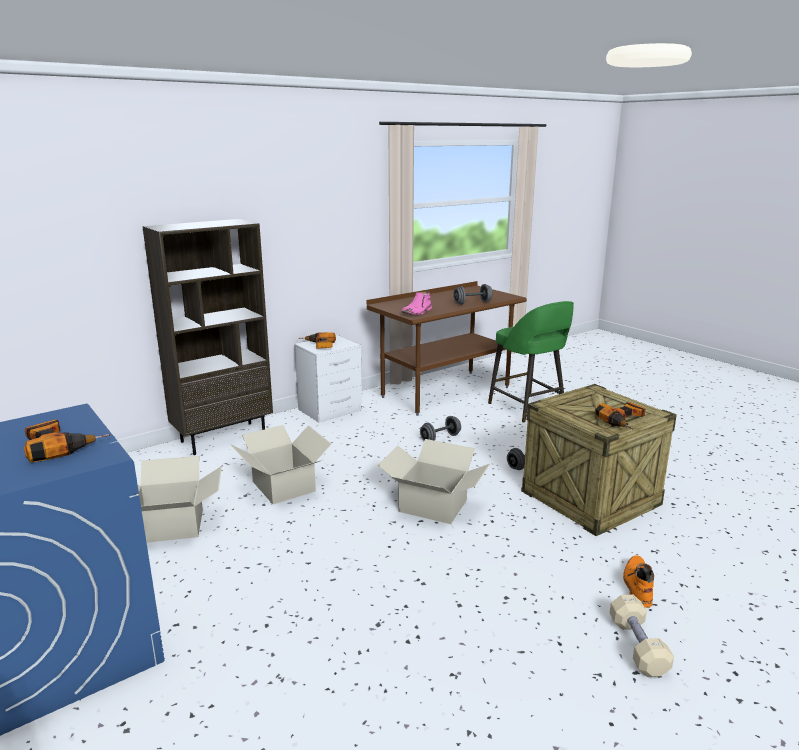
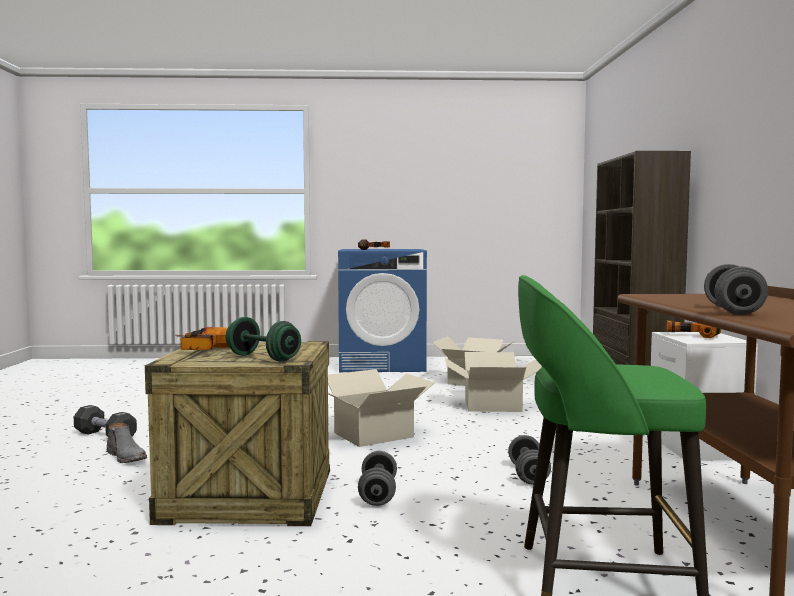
camera: 125 degrees right, 15 degrees down
pink boot [401,291,432,315] -> none
beige dumbbell [610,595,674,677] -> black dumbbell [74,405,137,437]
orange boot [623,556,654,608] -> grey boot [107,423,147,463]
none -> green dumbbell [226,317,301,362]

